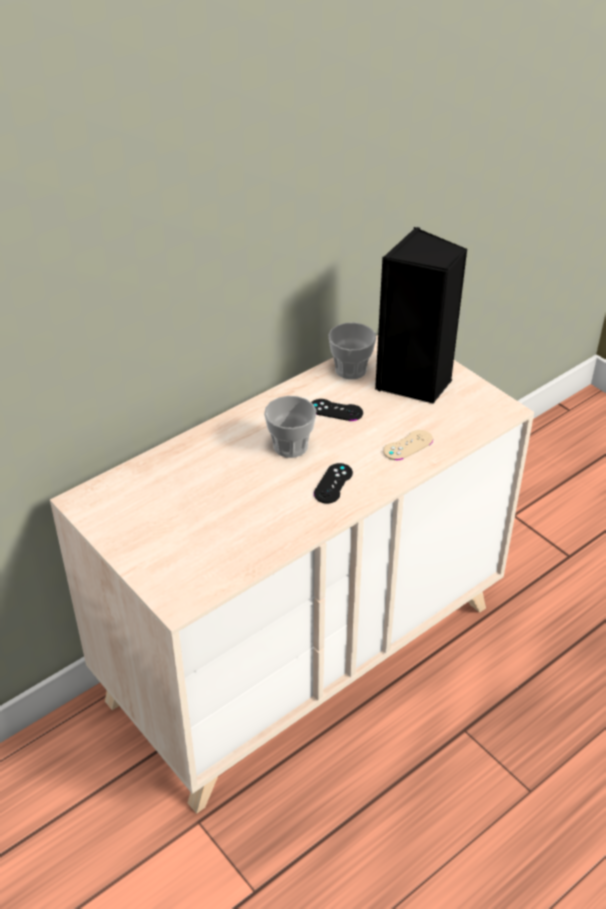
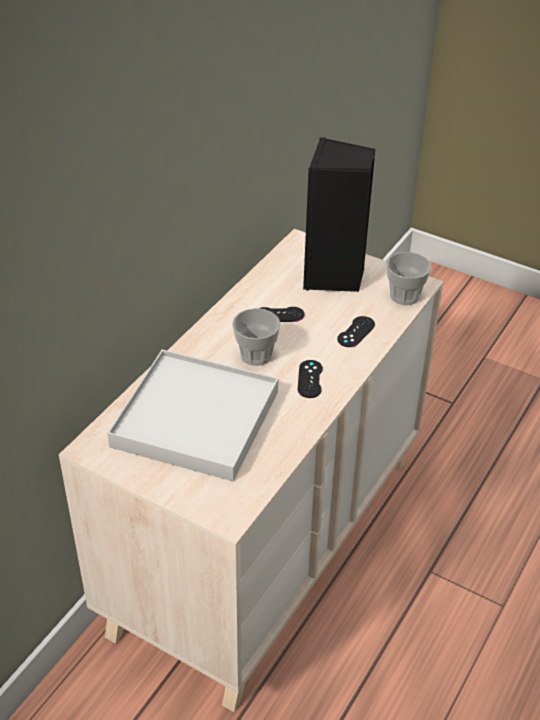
camera: 20 degrees left, 0 degrees up
cup [328,322,376,379] -> cup moved to [386,252,431,305]
beige game controller [383,430,433,460] -> black game controller [337,316,375,347]
none -> white tray [107,349,278,481]

